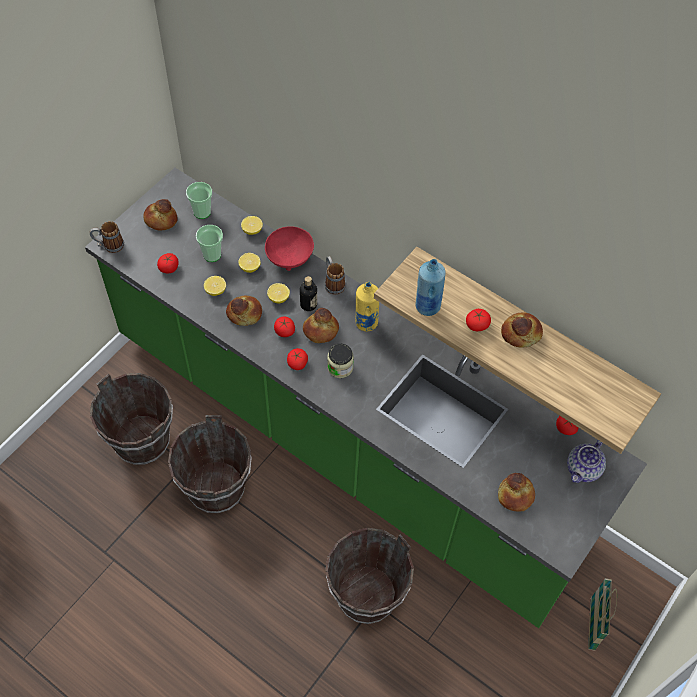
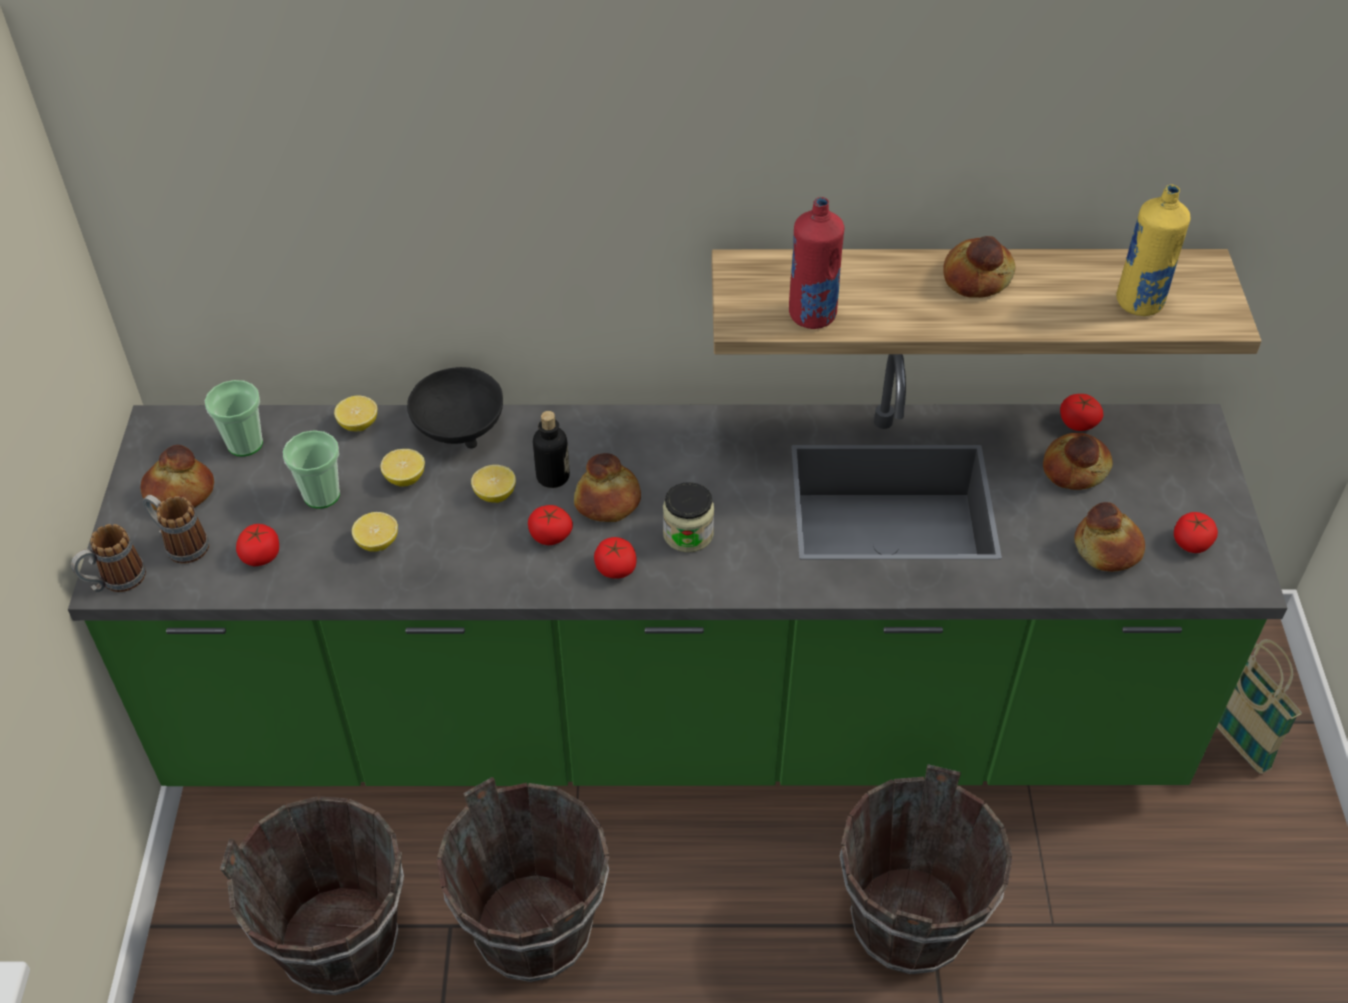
camera: 35 degrees left, 10 degrees down
bread [226,296,262,326] -> bread moved to [1043,433,1113,490]
red bowl [265,226,314,271] -> black bowl [407,367,503,448]
mug [325,256,346,295] -> mug moved to [142,495,209,564]
yellow bottle [356,282,379,331] -> yellow bottle moved to [1116,184,1190,316]
blue bottle [416,259,446,316] -> red bottle [789,197,844,329]
tomato [466,309,491,331] -> tomato moved to [1174,512,1218,553]
teapot [567,440,606,483] -> none

